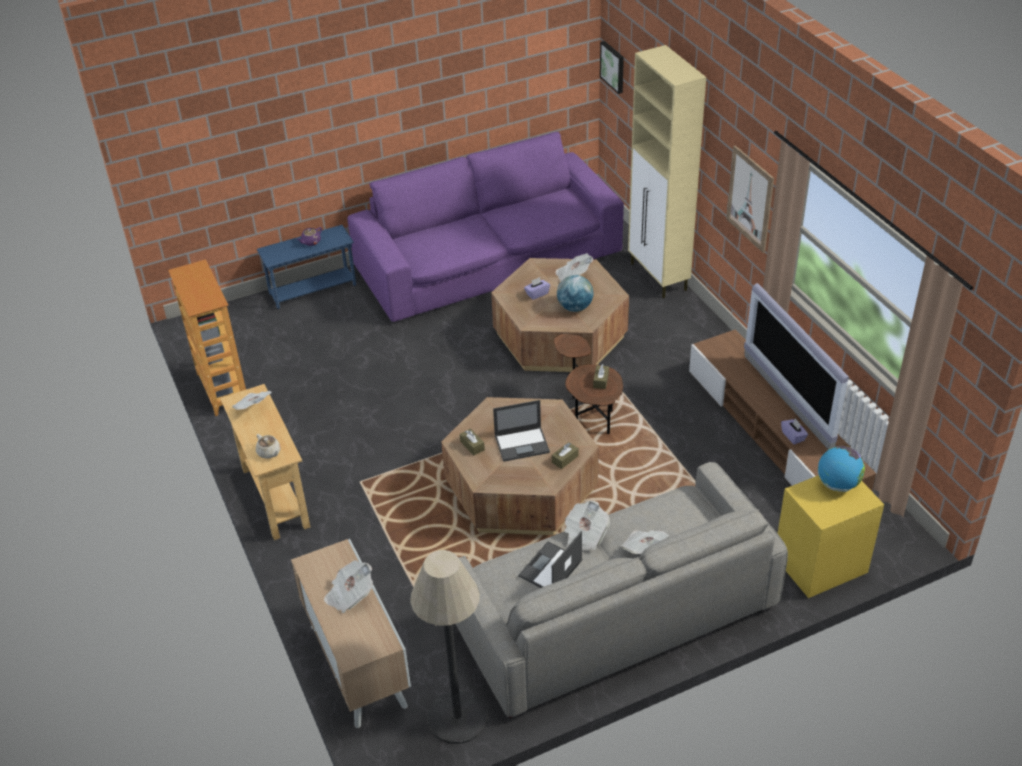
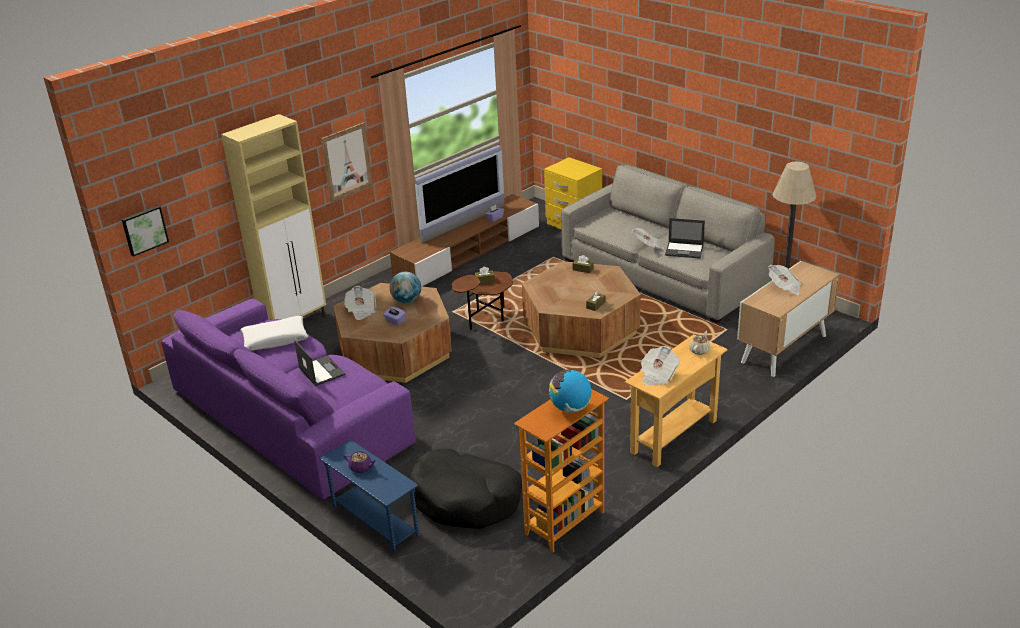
camera: 110 degrees left, 10 degrees down
laptop [493,400,550,462] -> laptop moved to [294,340,345,386]
newspaper [620,530,669,554] -> none
globe [818,446,865,492] -> globe moved to [549,369,591,413]
none -> white pillow [240,316,308,351]
none -> black dog bed [409,449,522,529]

